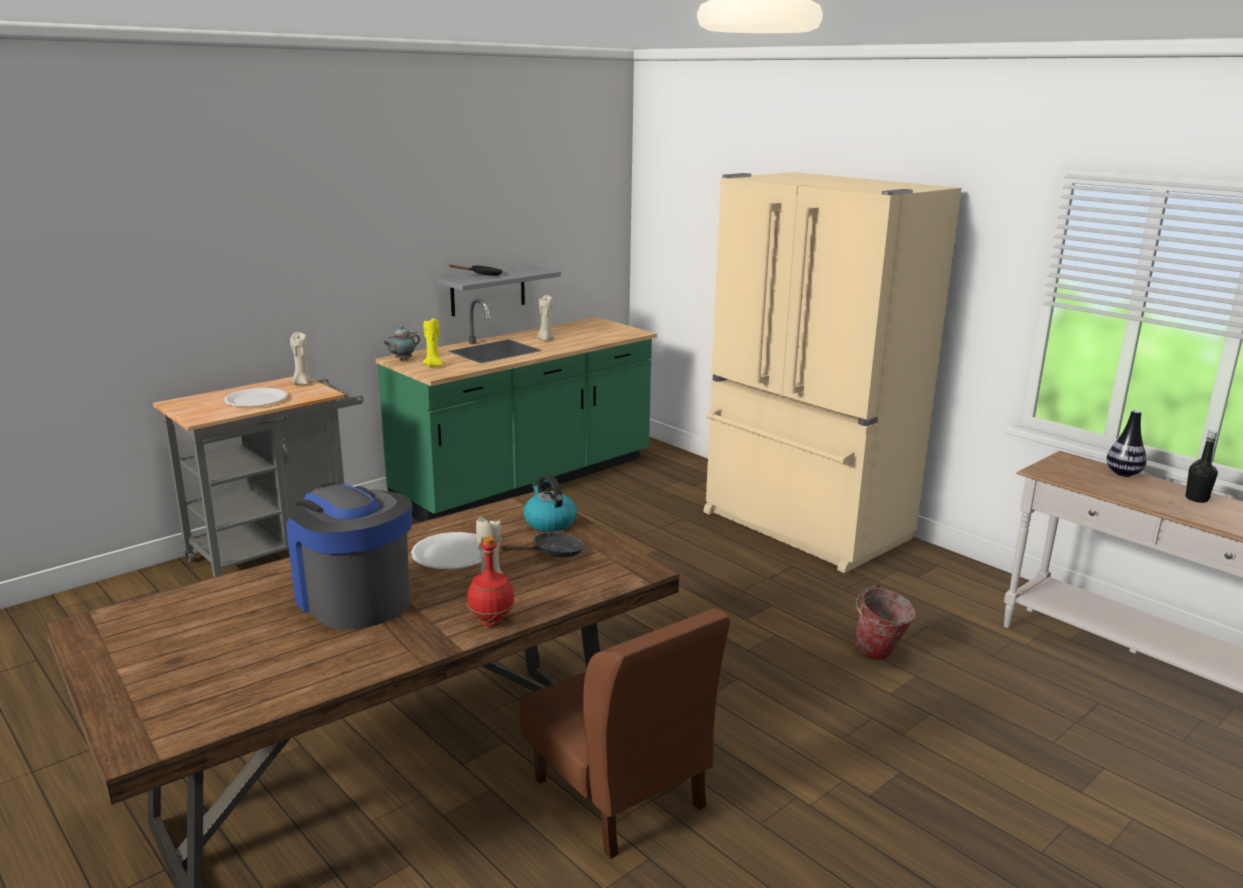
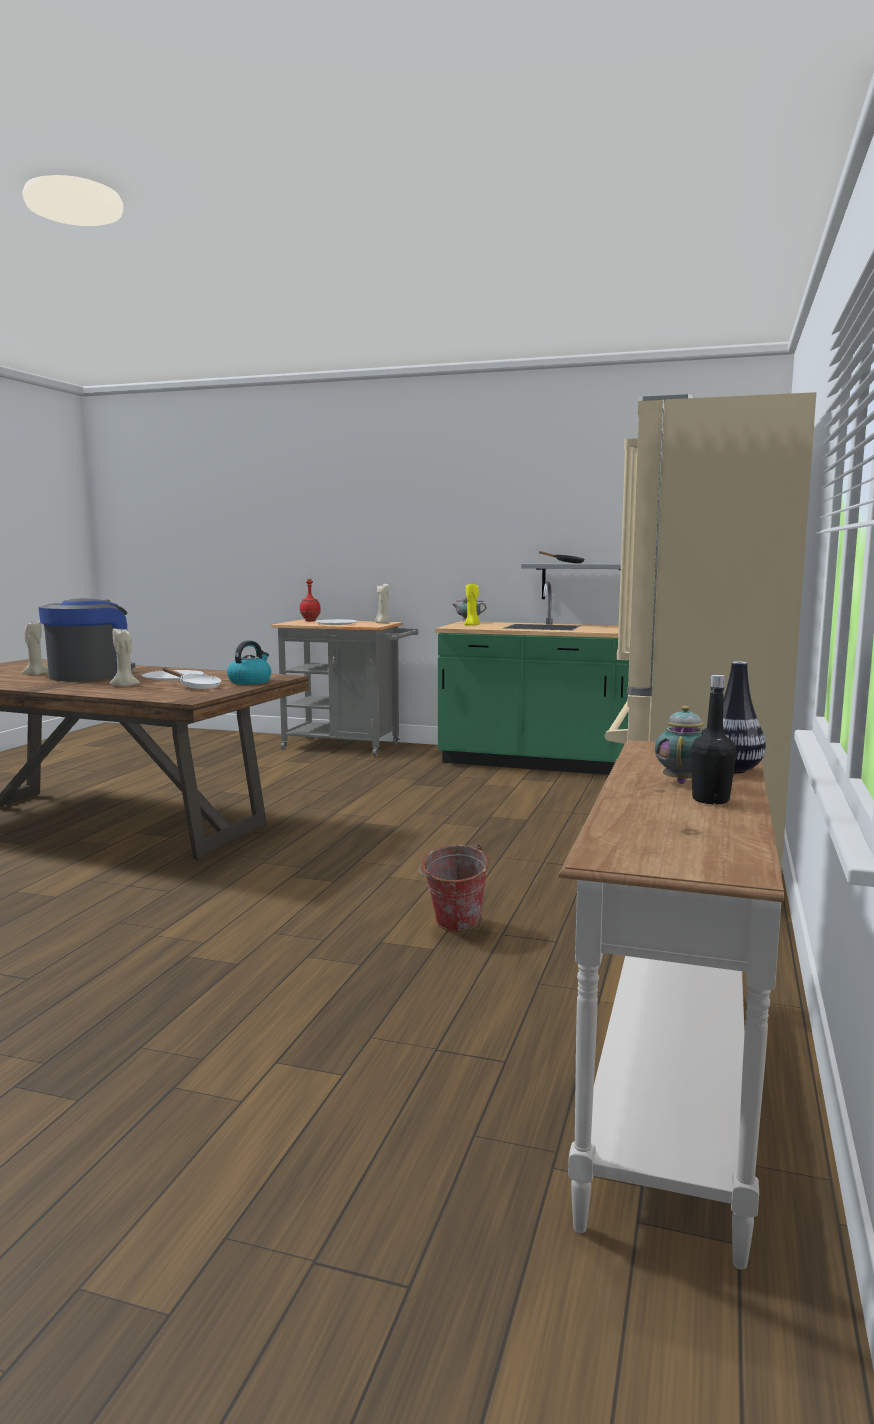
camera: 60 degrees right, 10 degrees down
red bottle [467,536,514,626] -> red bottle moved to [300,579,321,621]
black frying pan [500,532,584,557] -> white frying pan [162,668,221,689]
brown chair [519,608,730,859] -> none
beige candle [537,295,554,341] -> beige candle moved to [22,621,48,675]
none -> teapot [655,706,704,784]

